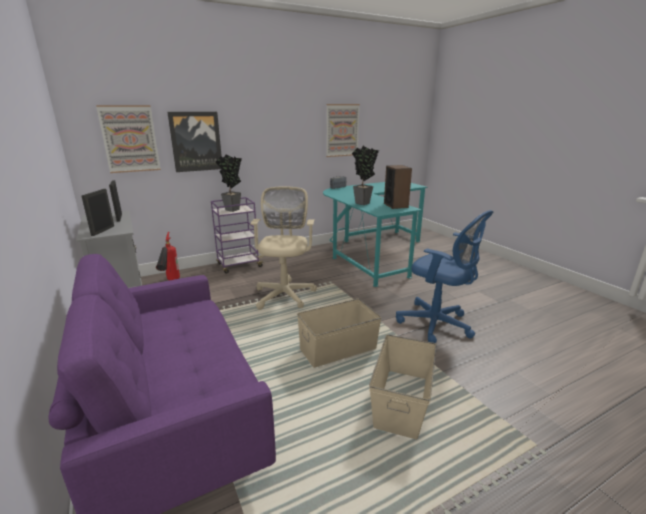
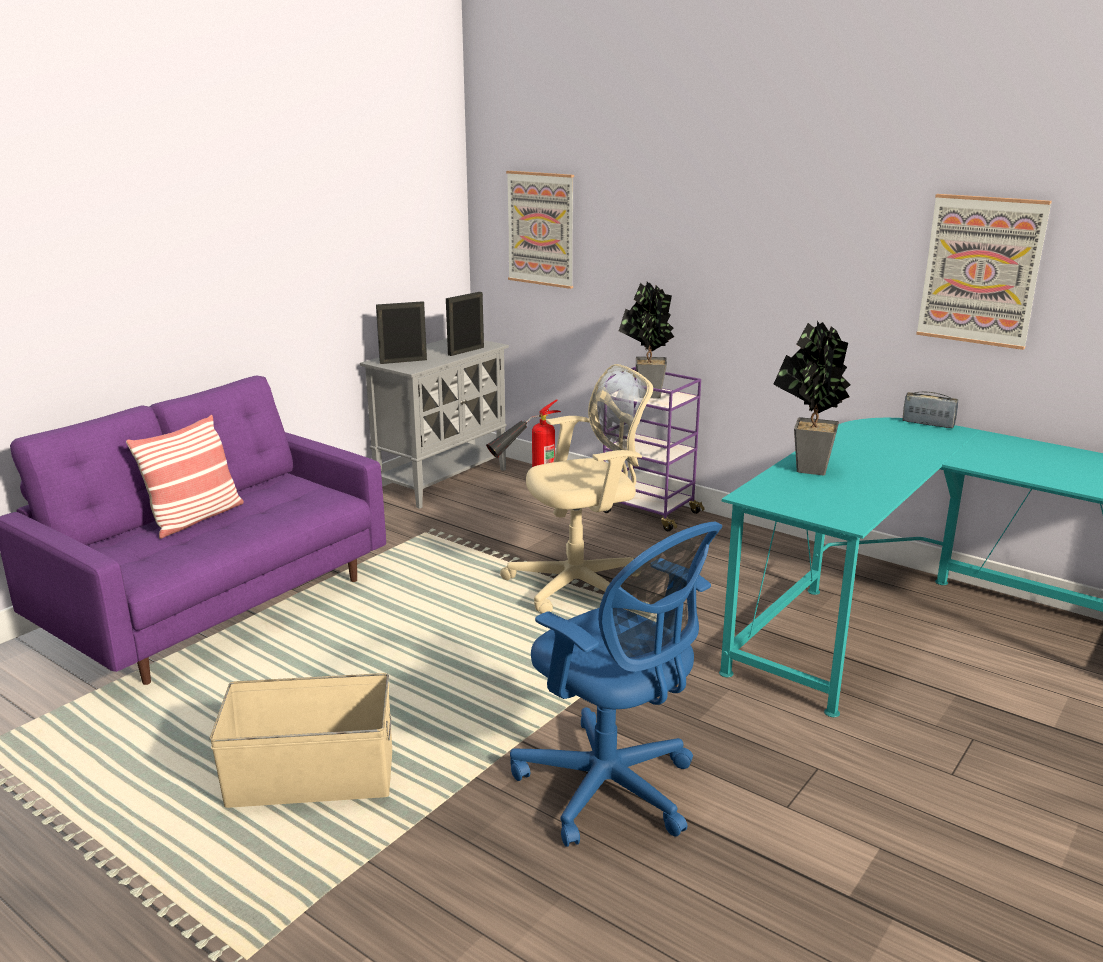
camera: 65 degrees right, 0 degrees up
picture [167,112,222,172] -> none
beige storage box [297,299,382,368] -> none
speaker [384,165,412,209] -> none
blue office chair [396,210,493,343] -> blue office chair turned 60 degrees counterclockwise [510,522,722,847]
none -> pillow [126,415,244,539]

